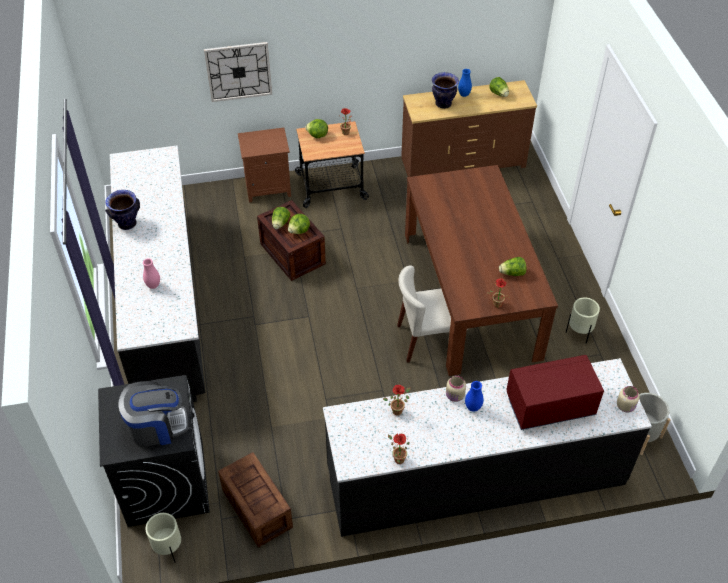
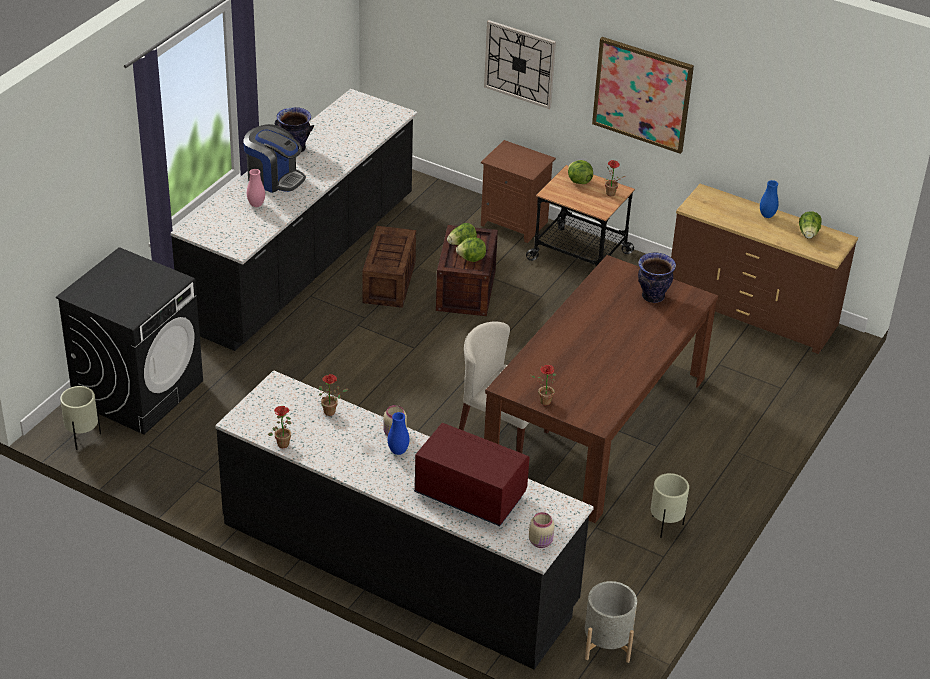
camera: 40 degrees right, 10 degrees down
coffee machine [118,381,189,446] -> coffee machine moved to [243,124,306,193]
crate [218,452,293,548] -> crate moved to [363,226,416,308]
vase [432,72,459,109] -> vase moved to [638,253,676,303]
lettuce [499,257,526,276] -> none
none -> picture [592,37,694,154]

